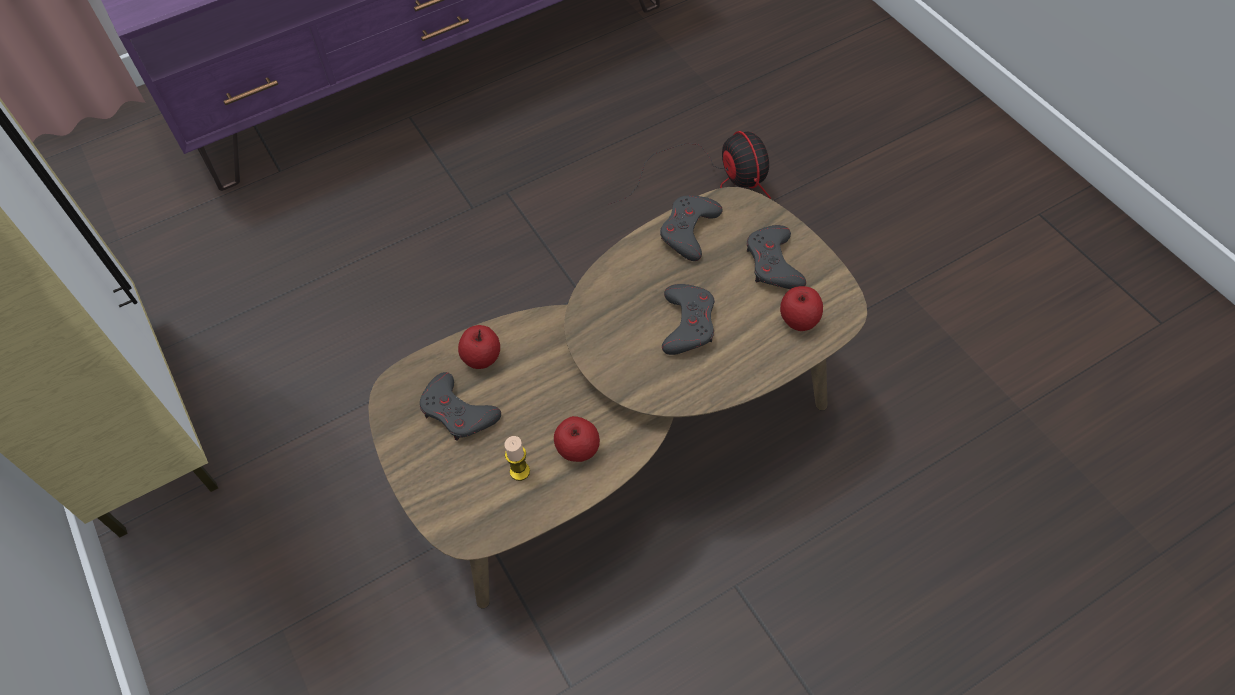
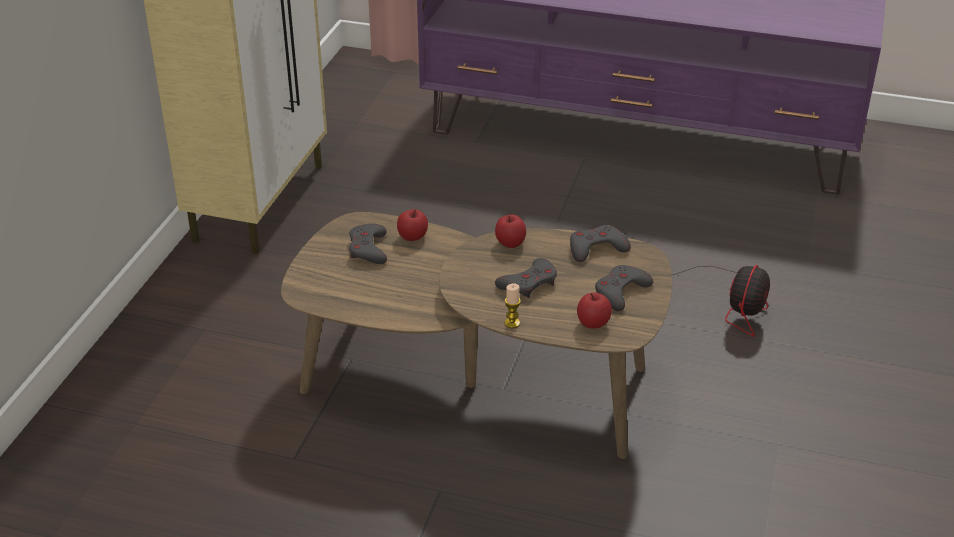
camera: 45 degrees right, 20 degrees down
candle [504,436,530,481] -> candle moved to [504,283,521,328]
apple [554,416,600,462] -> apple moved to [495,214,526,248]

